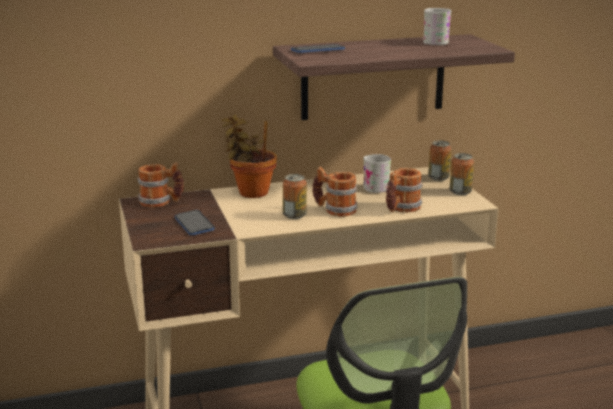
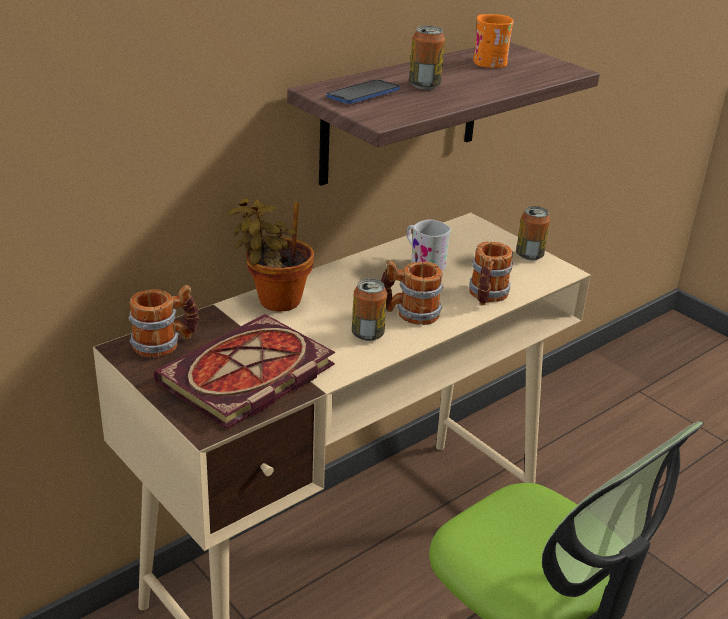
camera: 25 degrees left, 10 degrees up
phone [175,210,215,235] -> book [154,314,335,429]
white mug [423,8,451,45] -> orange mug [473,14,514,68]
can [428,140,452,181] -> can moved to [409,26,445,89]

